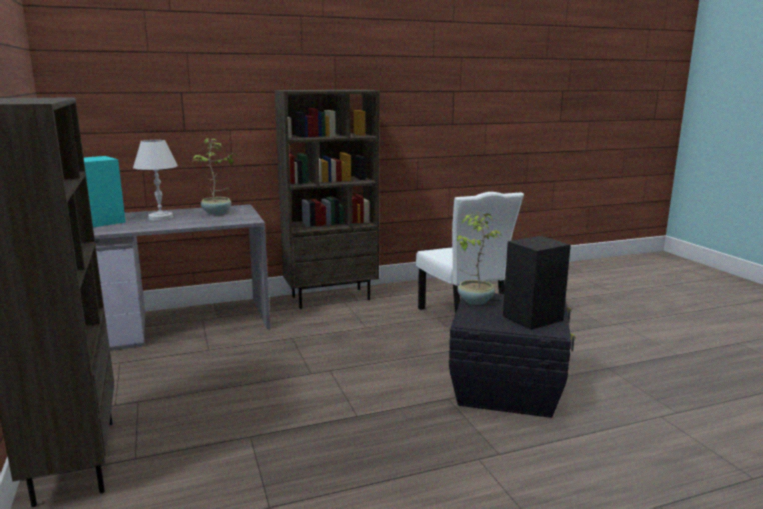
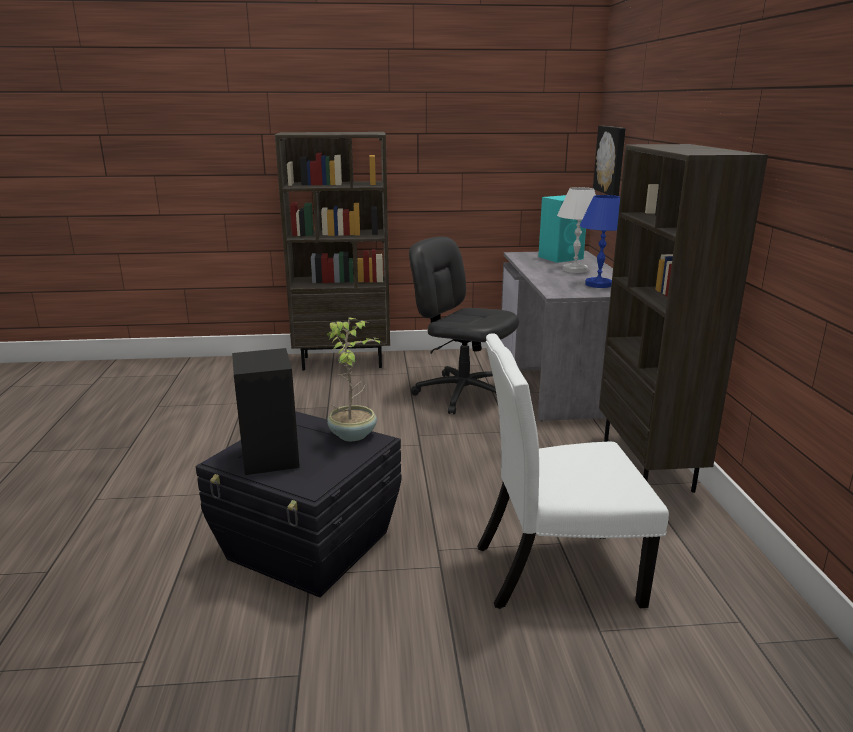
camera: 105 degrees right, 5 degrees up
potted plant [193,138,237,215] -> blue table lamp [580,195,620,288]
none -> black office chair [409,236,519,415]
none -> picture [593,126,626,196]

